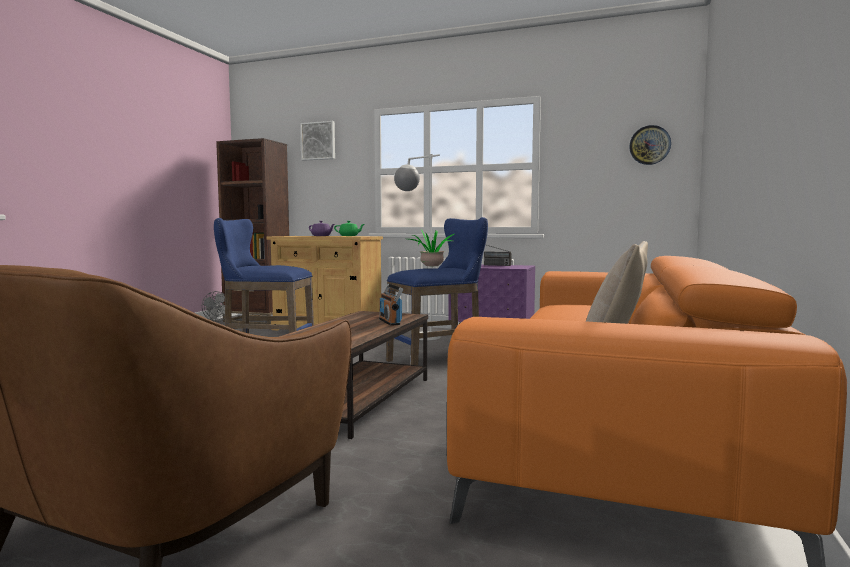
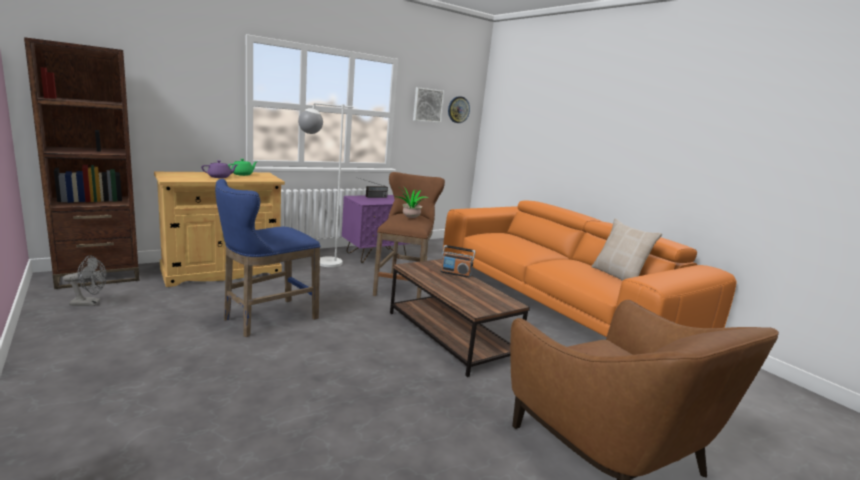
camera: 55 degrees left, 10 degrees up
picture [300,121,335,161] -> picture moved to [413,87,444,123]
blue stool [386,217,488,365] -> brown stool [373,172,445,299]

